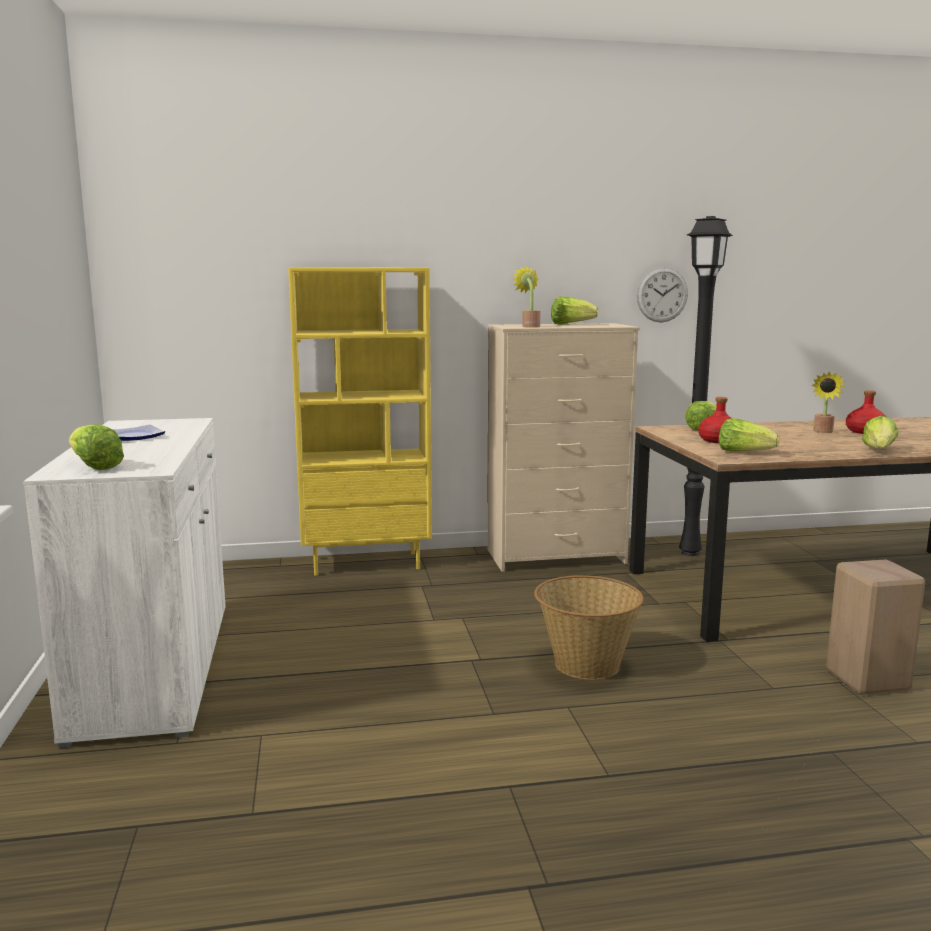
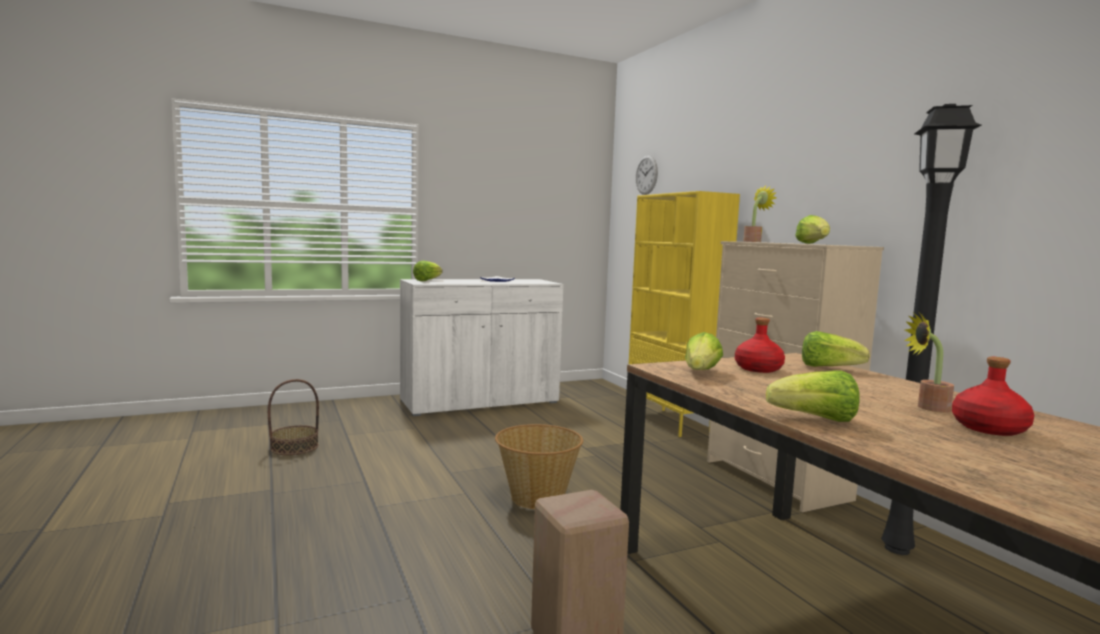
camera: 75 degrees right, 5 degrees down
wall clock [637,267,688,322] -> wall clock moved to [636,155,658,195]
none -> basket [268,379,319,455]

